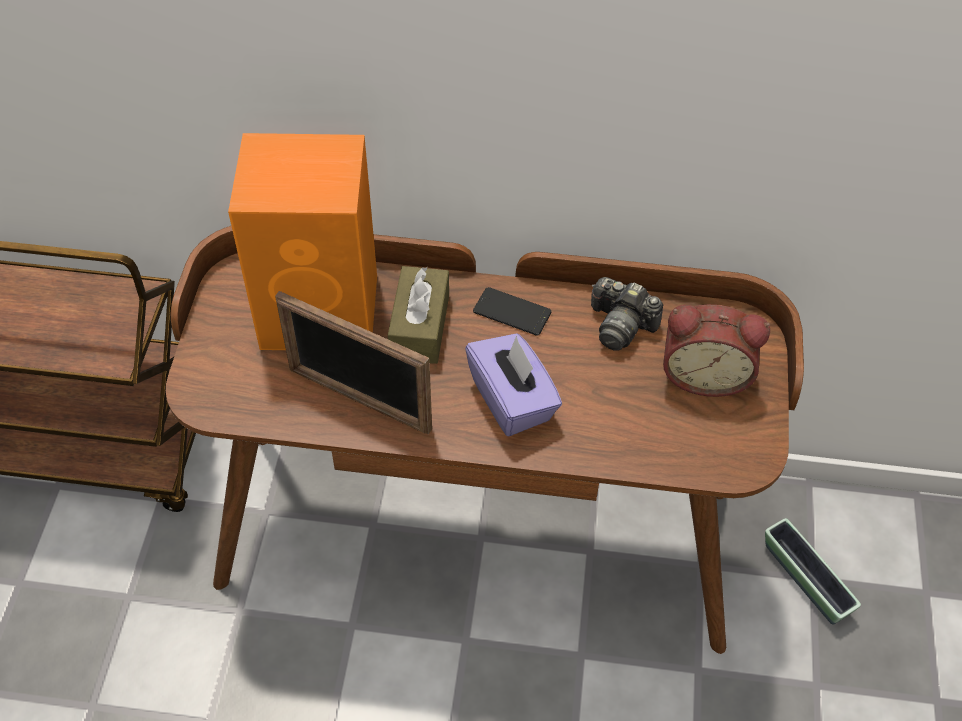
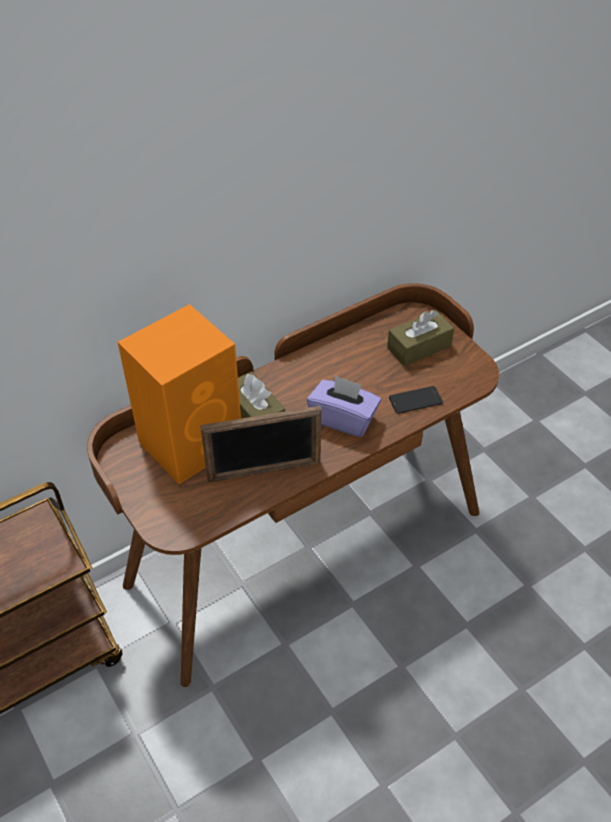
camera: 40 degrees left, 5 degrees down
phone [473,287,551,336] -> phone moved to [389,386,443,414]
camera [591,277,663,351] -> none
alarm clock [663,305,770,397] -> brown tissue box [387,310,454,366]
planter [765,518,861,624] -> none

